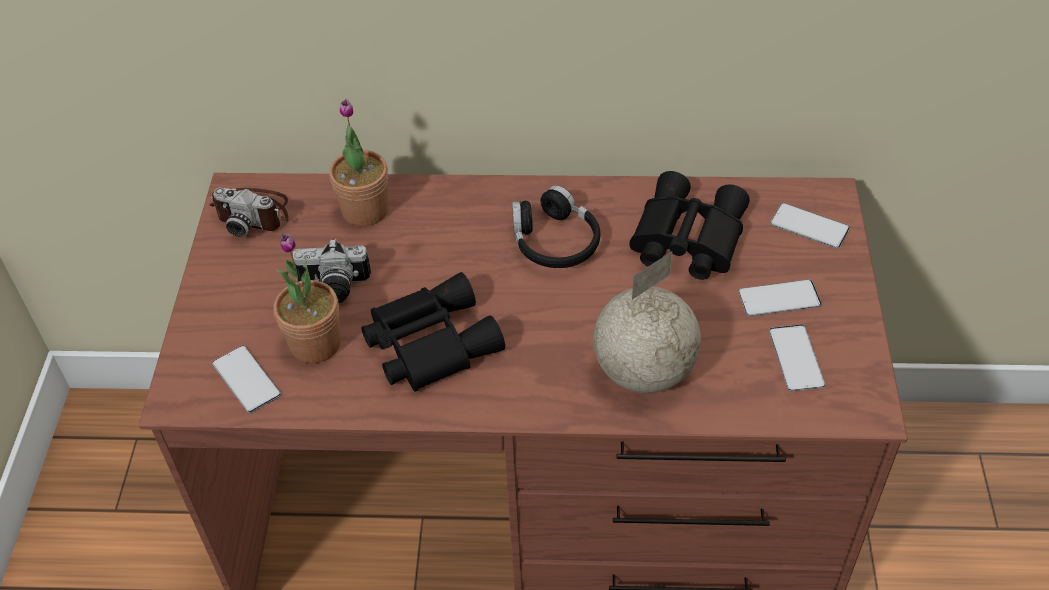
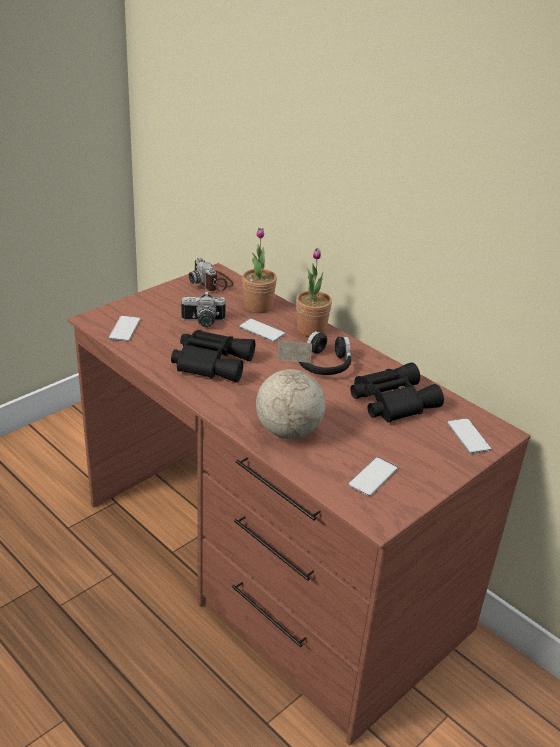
camera: 40 degrees right, 15 degrees down
potted plant [274,233,341,363] -> potted plant moved to [296,248,332,337]
camera [293,239,371,303] -> camera turned 45 degrees counterclockwise [181,291,226,328]
phone [738,279,822,316] -> phone moved to [239,319,286,342]

